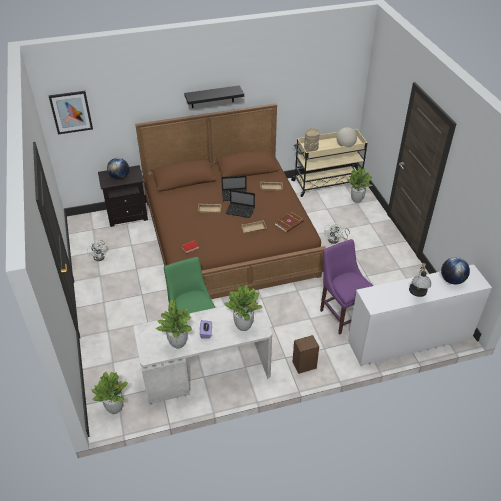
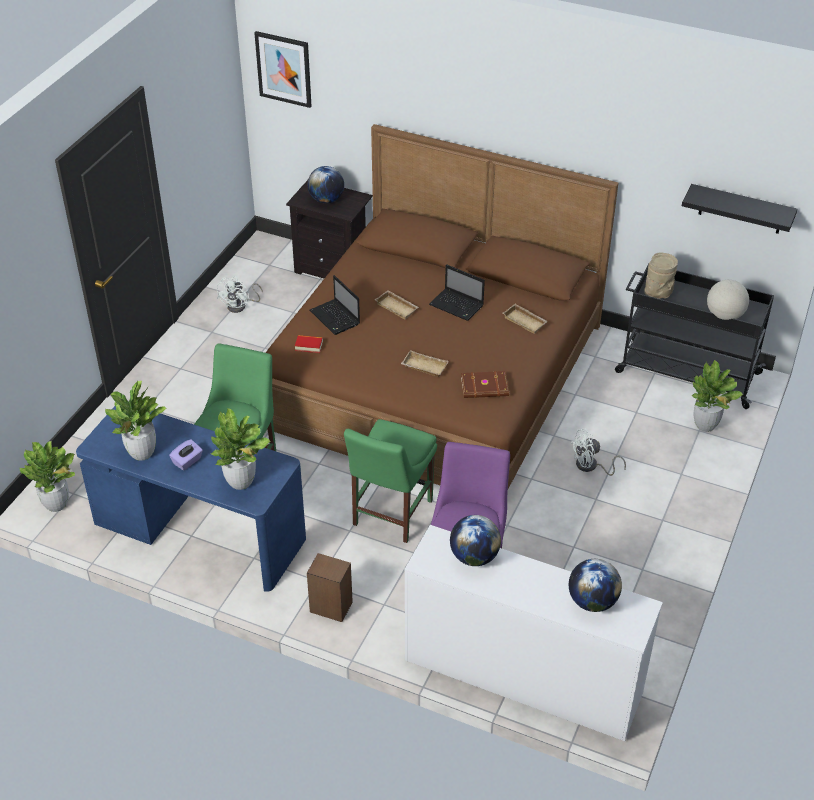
camera: 40 degrees right, 0 degrees up
white desk [133,300,272,404] -> blue desk [76,406,306,592]
black shelf [184,85,244,108] -> black shelf moved to [682,184,798,234]
laptop [225,189,255,218] -> laptop moved to [310,275,360,335]
beige cart [291,129,367,197] -> black cart [615,264,774,409]
table lamp [409,263,431,297] -> none
none -> green chair [344,419,437,543]
none -> globe [450,515,501,566]

